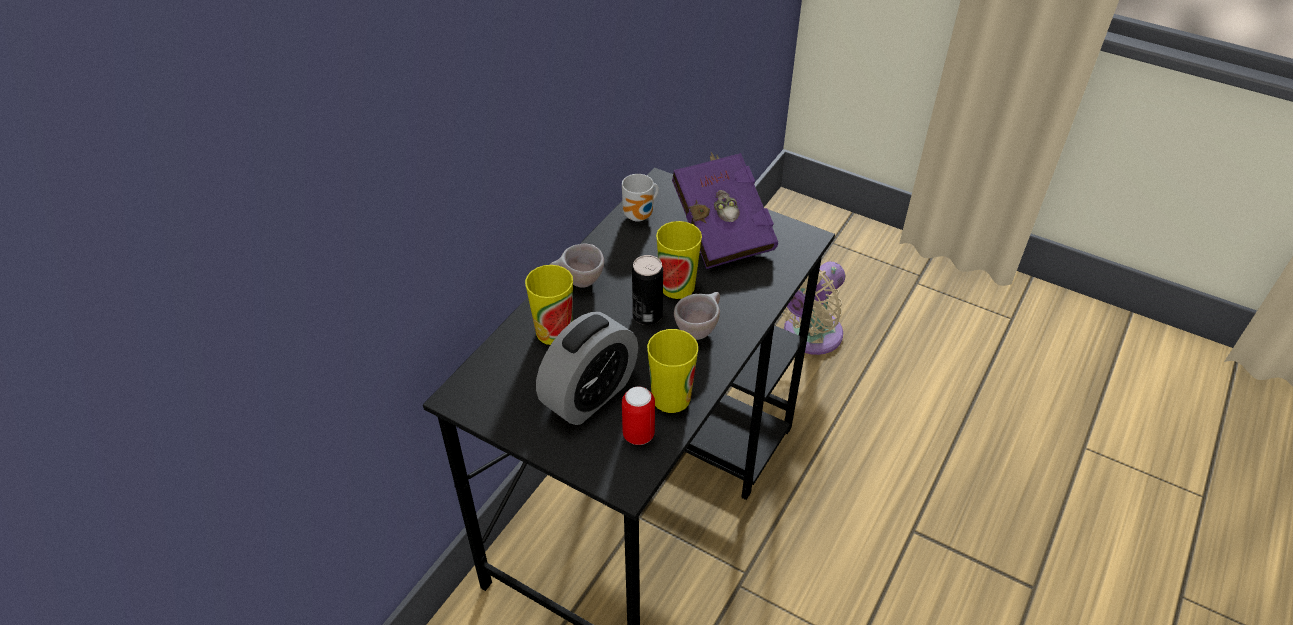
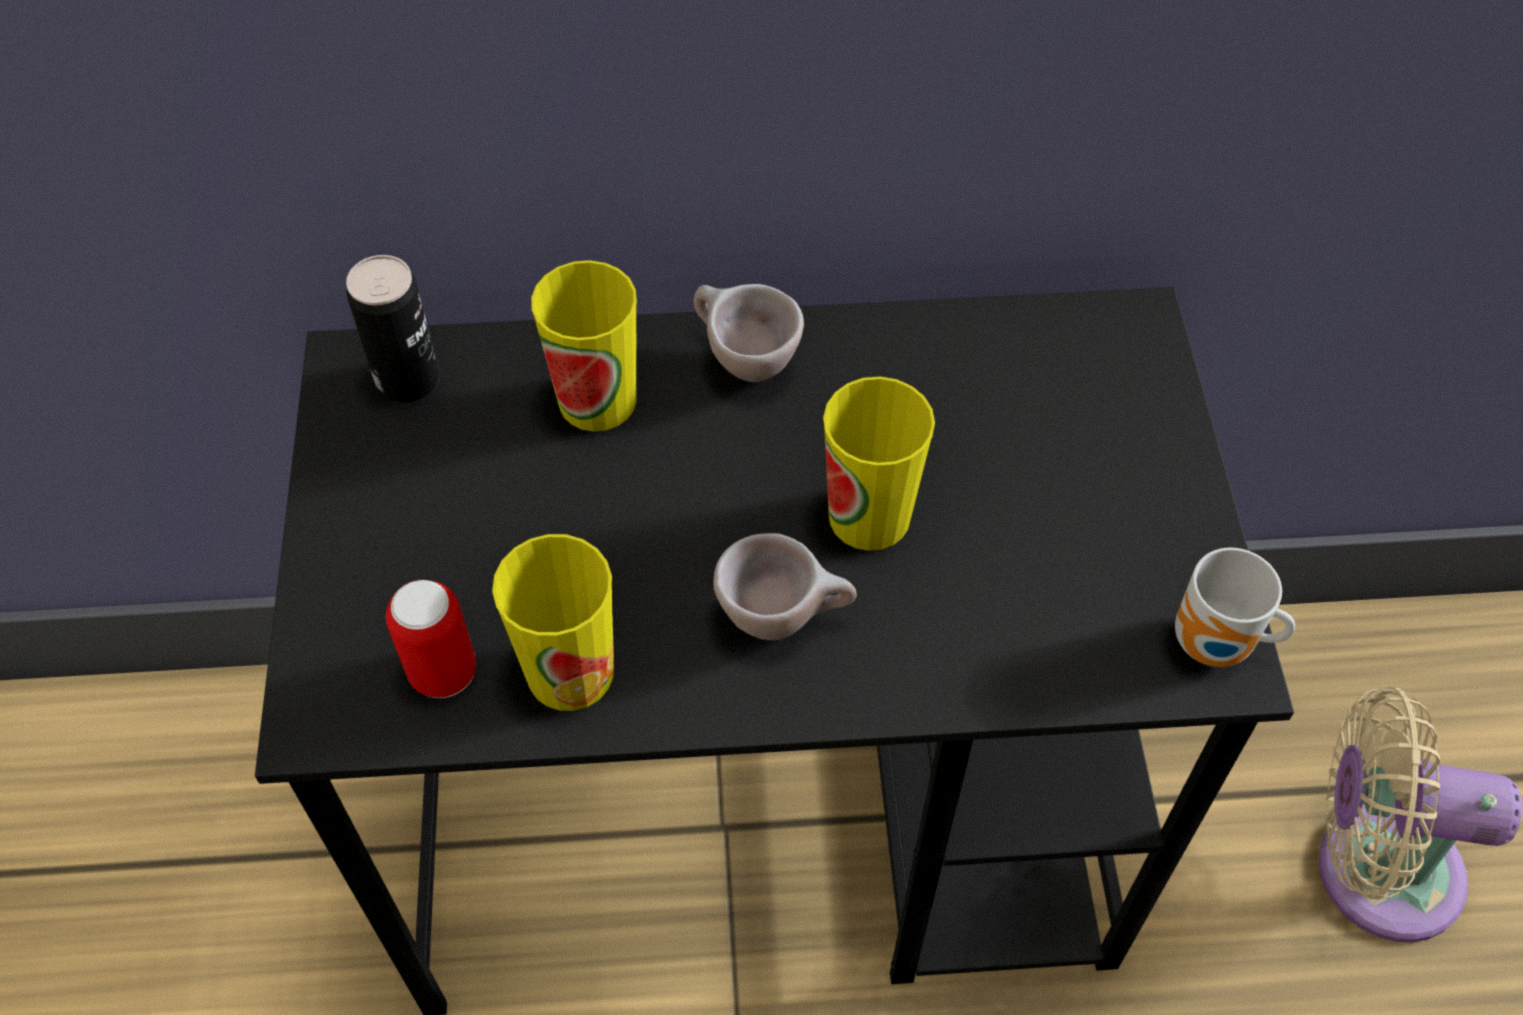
camera: 55 degrees right, 10 degrees up
alarm clock [536,312,638,425] -> none
mug [622,174,659,222] -> mug moved to [1175,548,1295,667]
can [632,255,663,325] -> can moved to [346,255,440,403]
purple book [672,152,778,269] -> none

